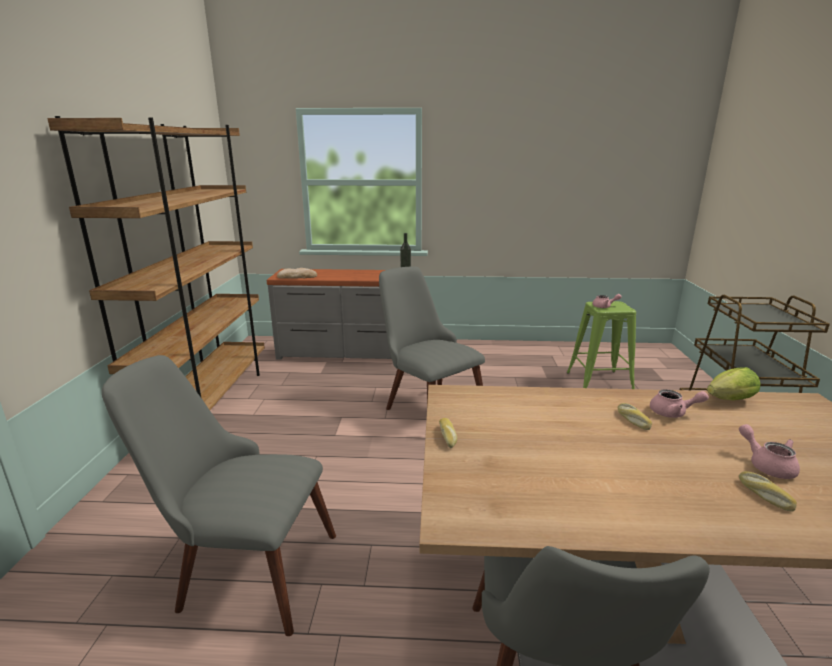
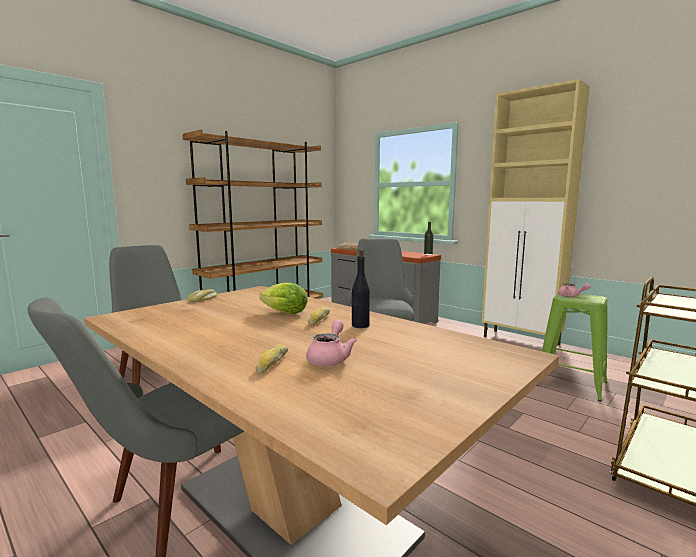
camera: 40 degrees right, 10 degrees down
pink teapot [650,389,709,418] -> black bottle [352,249,370,328]
lettuce [707,367,760,400] -> lettuce moved to [259,283,308,314]
none -> beige cabinet [482,79,590,346]

